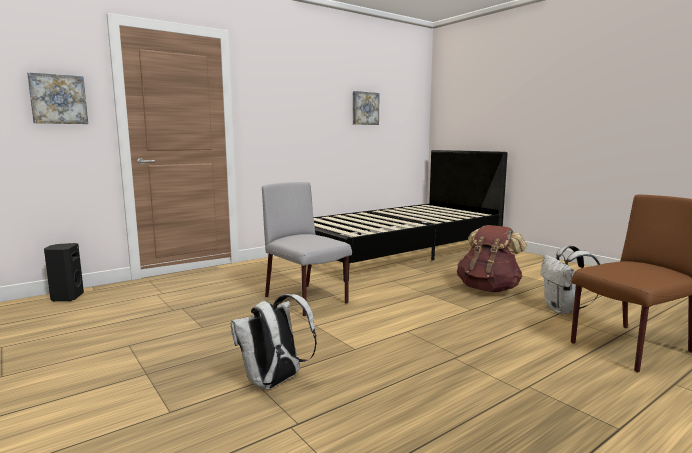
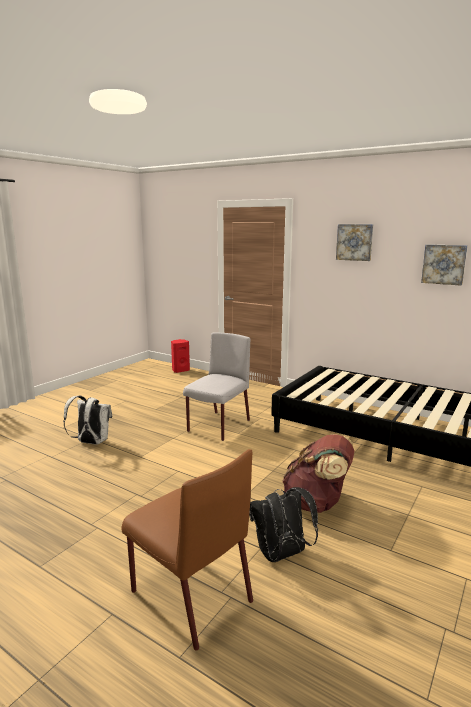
camera: 70 degrees right, 5 degrees up
picture [27,73,88,124] -> picture moved to [336,224,373,261]
black speaker [44,243,84,301] -> red speaker [171,339,190,373]
white backpack [541,245,600,314] -> black backpack [249,487,318,562]

